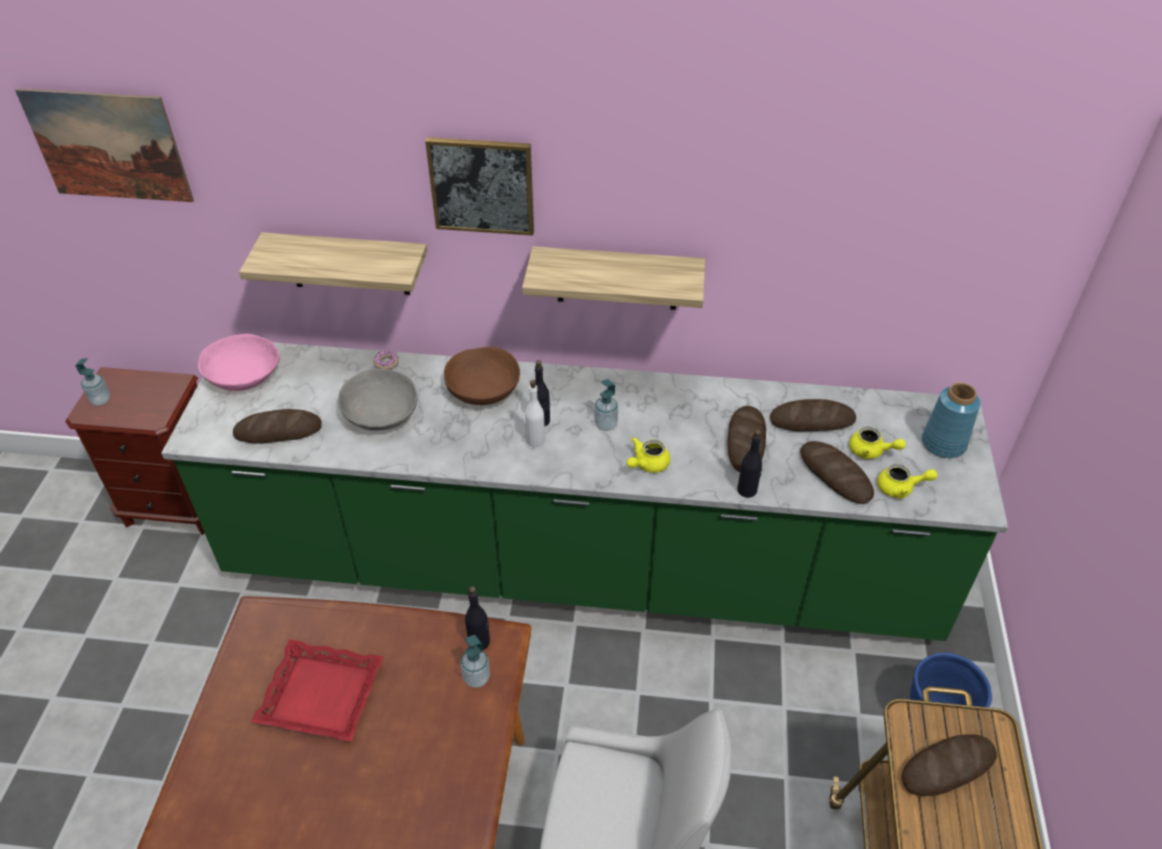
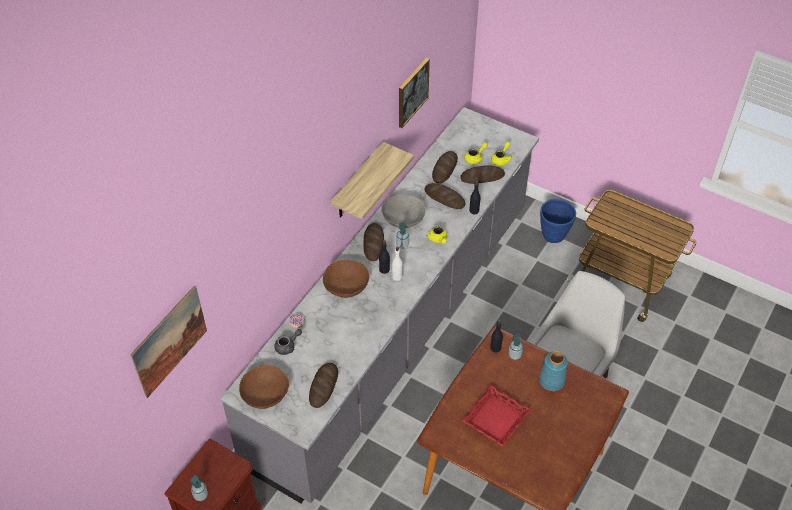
camera: 65 degrees left, 5 degrees up
green counter [161,342,1008,641] -> grey counter [221,107,539,503]
pink bowl [198,334,279,391] -> brown bowl [239,365,289,409]
shelf [239,233,427,295] -> none
grey bowl [338,369,417,431] -> grey bowl moved to [381,194,426,228]
picture [425,137,534,236] -> picture moved to [399,58,430,128]
bread [901,734,997,796] -> bread moved to [363,223,384,261]
blue vase [922,382,981,458] -> blue vase moved to [539,351,568,391]
none -> grey teapot [274,329,302,355]

